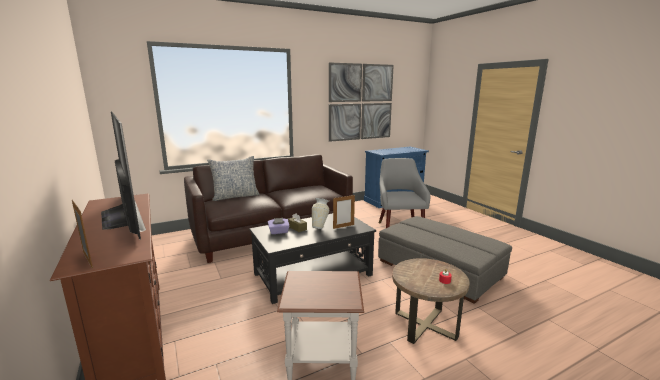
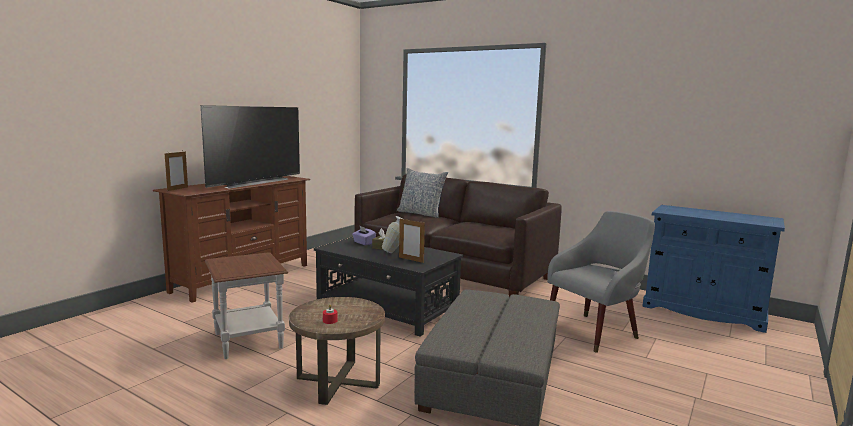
camera: 60 degrees right, 5 degrees down
picture [329,62,394,142] -> none

